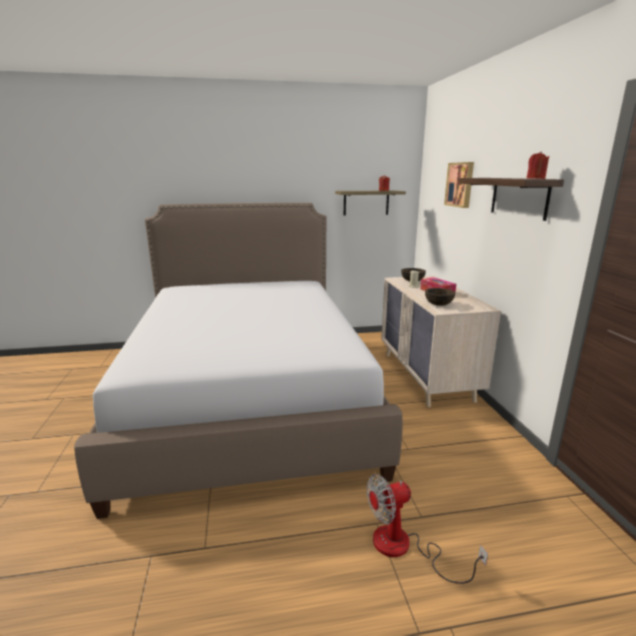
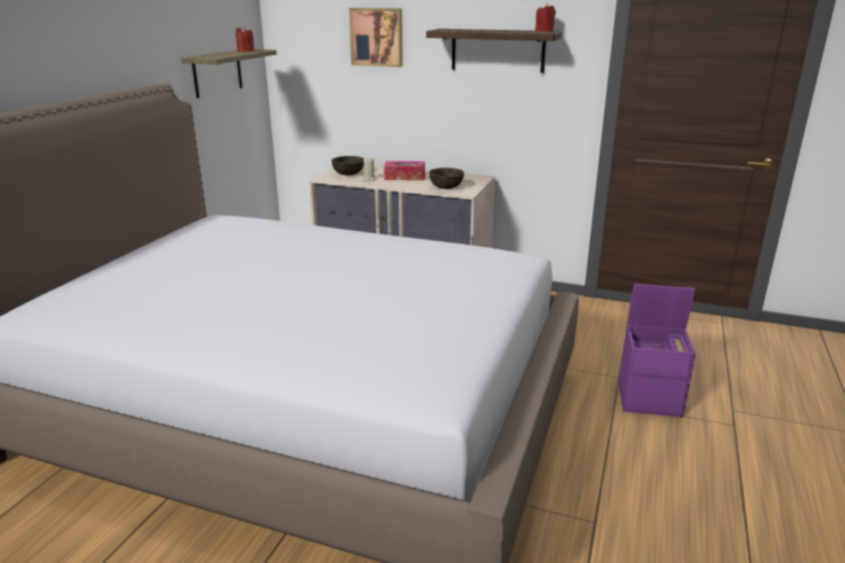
camera: 60 degrees left, 5 degrees up
fan [367,474,488,584] -> purple storage box [618,284,696,417]

